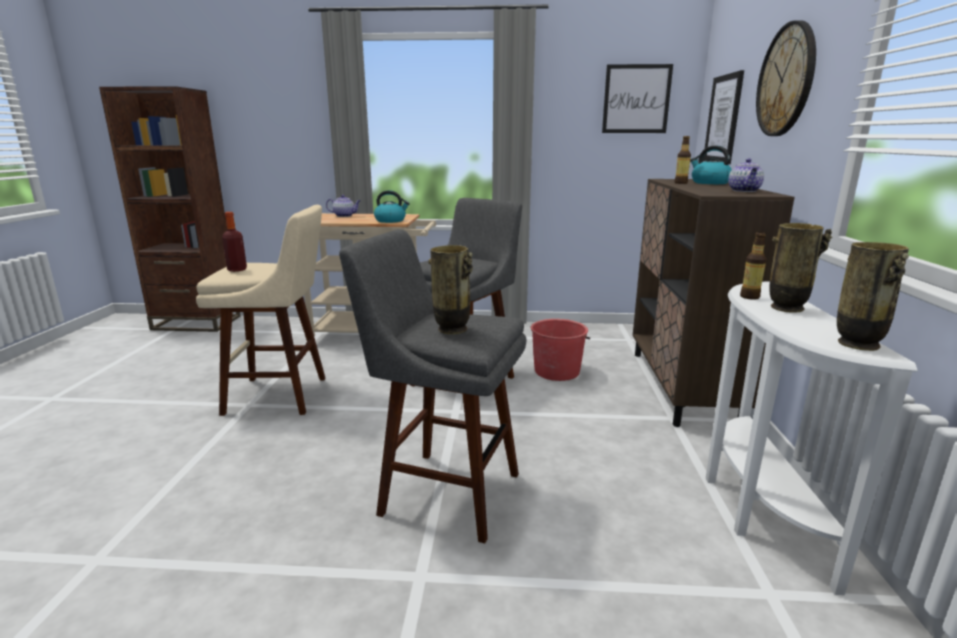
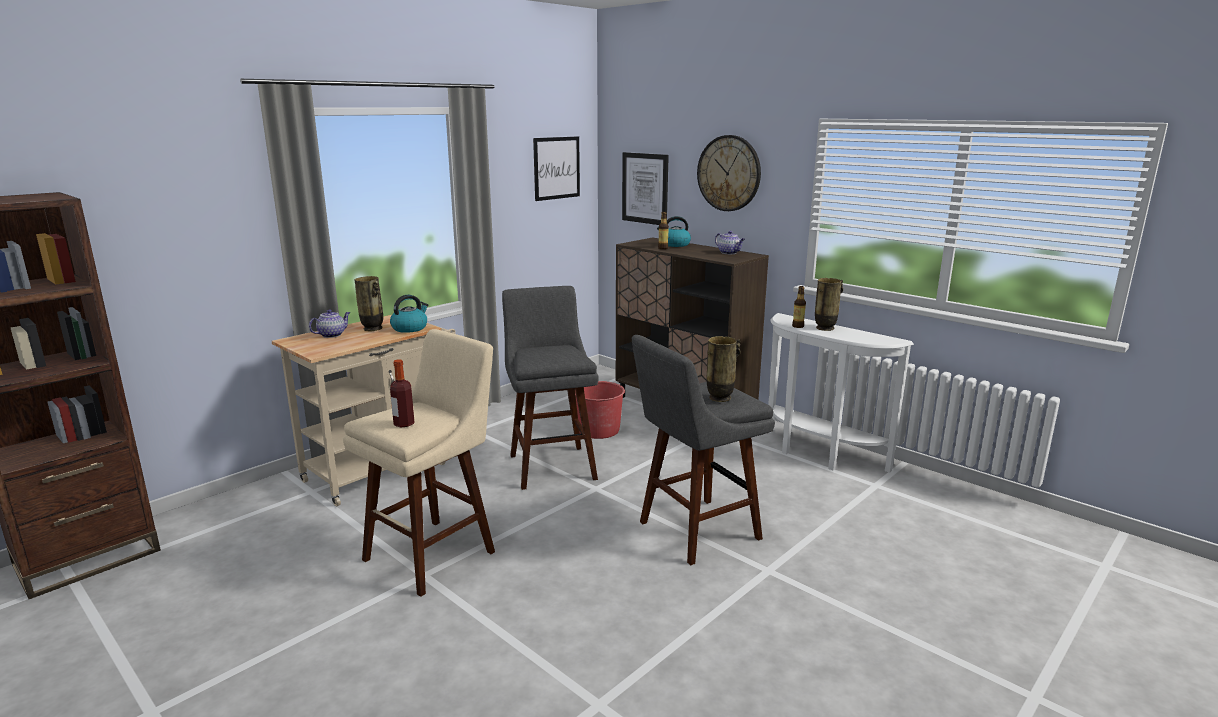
camera: 50 degrees left, 0 degrees up
vase [837,242,909,351] -> vase moved to [355,276,383,331]

